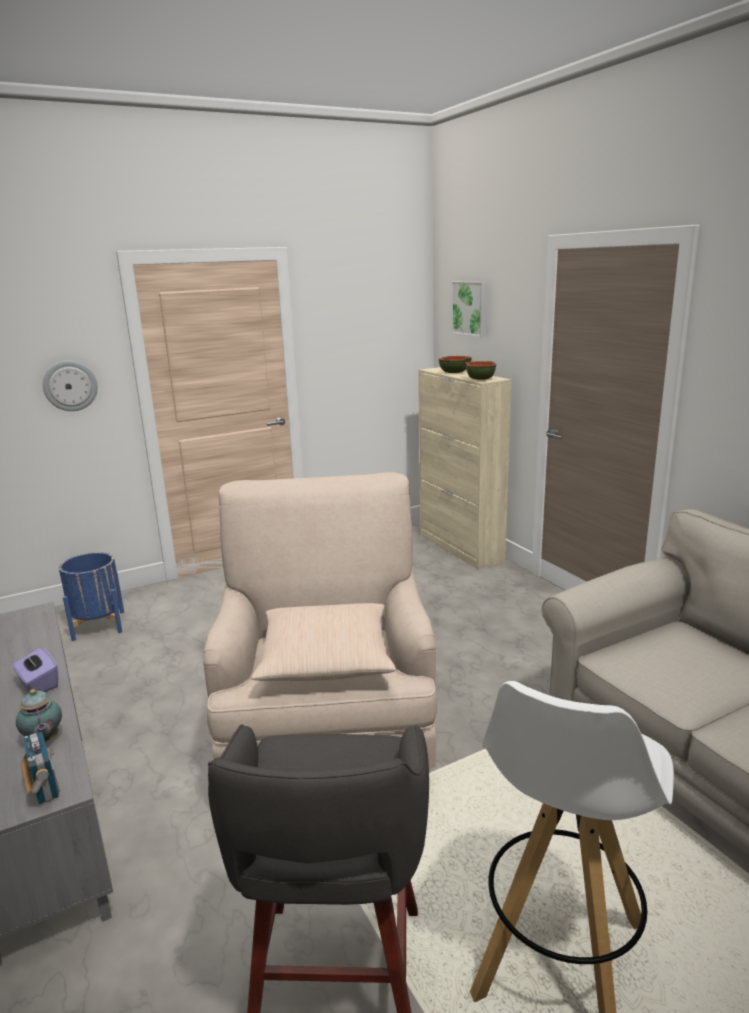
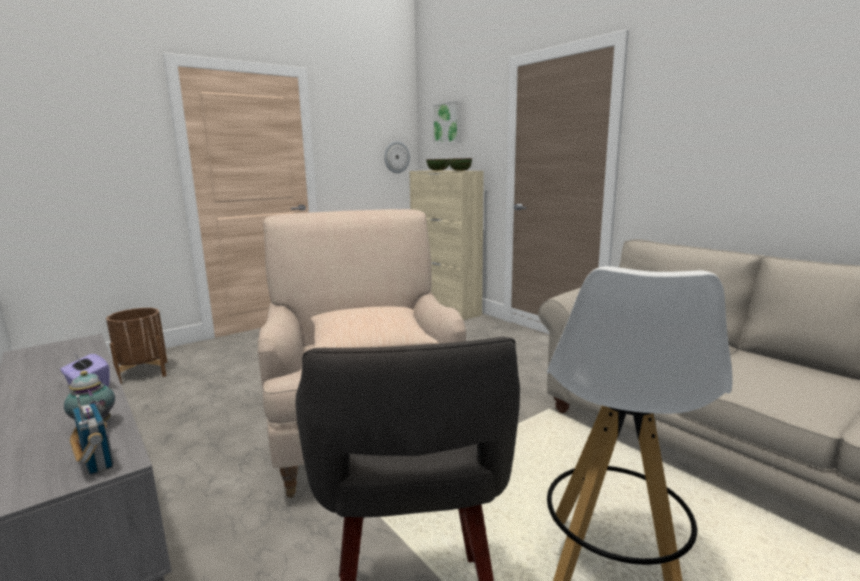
camera: 10 degrees left, 5 degrees down
wall clock [43,361,98,411] -> wall clock moved to [384,141,410,173]
blue planter [59,552,124,641] -> brown planter [106,308,167,384]

